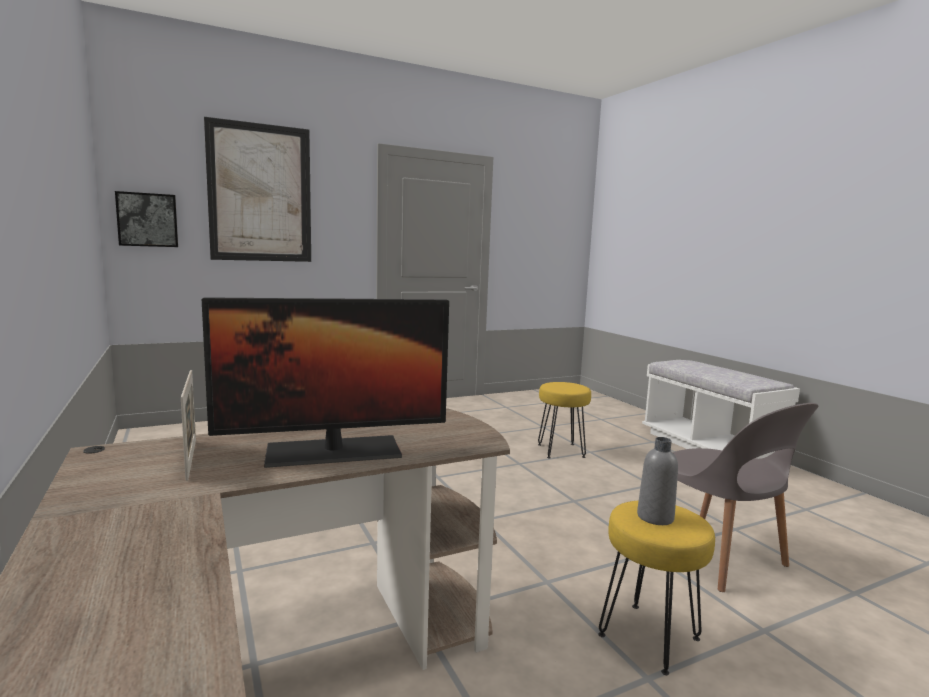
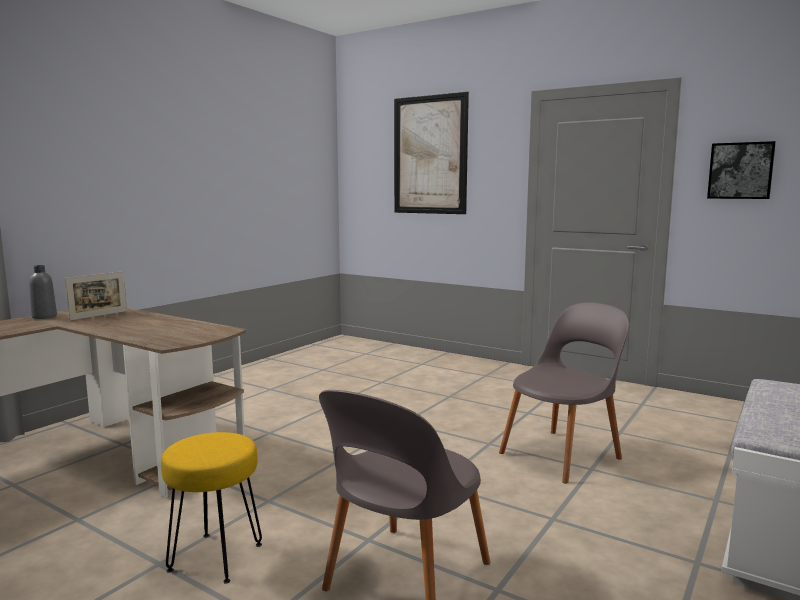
camera: 60 degrees right, 0 degrees up
picture [115,191,178,247] -> picture moved to [707,141,776,199]
monitor [202,297,449,468] -> none
yellow stool [538,382,591,458] -> grey chair [499,302,629,483]
grey bottle [637,437,678,525] -> grey bottle moved to [29,265,57,319]

